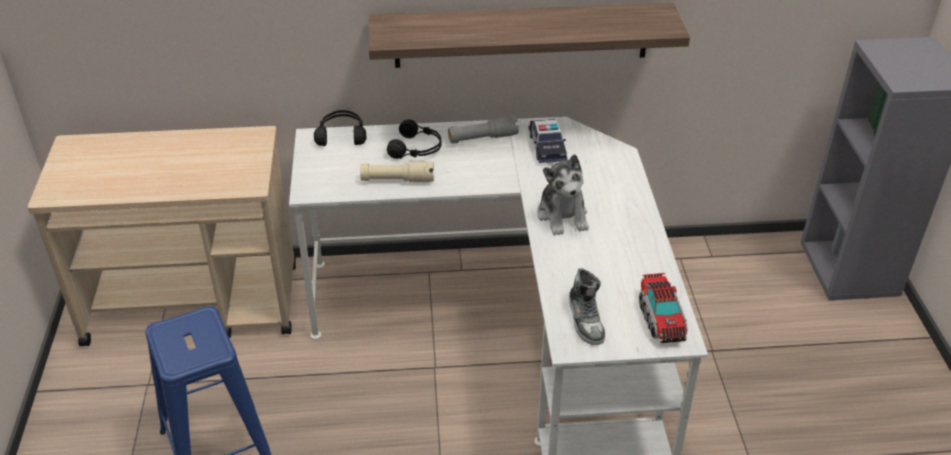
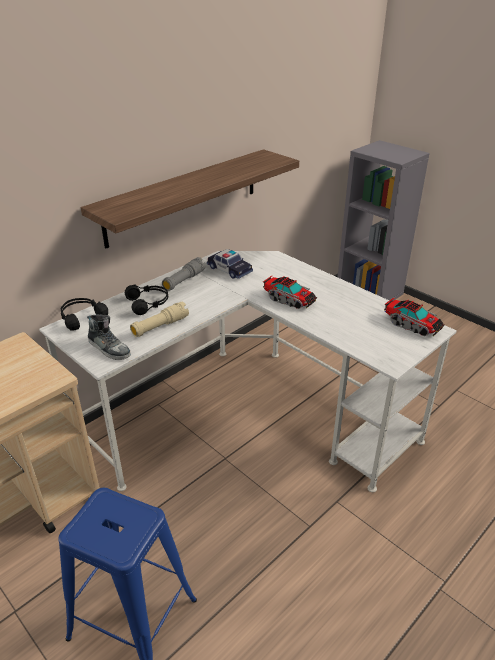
camera: 40 degrees left, 5 degrees down
plush toy [537,154,589,236] -> toy truck [263,276,317,309]
shoe [569,268,605,345] -> shoe moved to [87,315,131,360]

